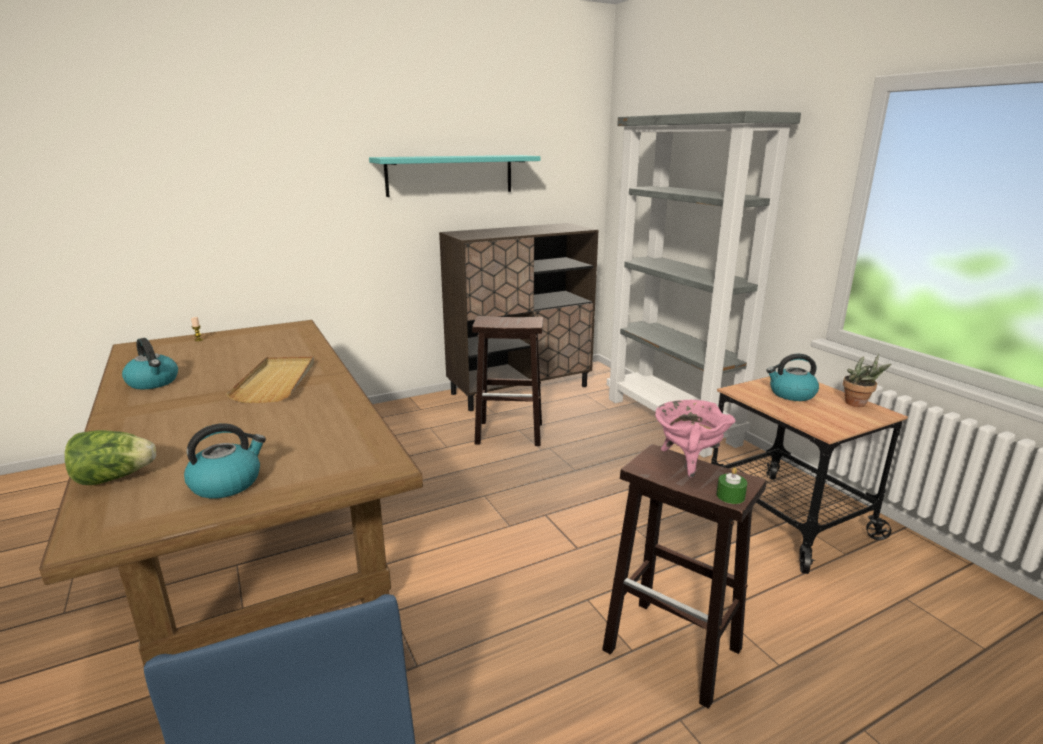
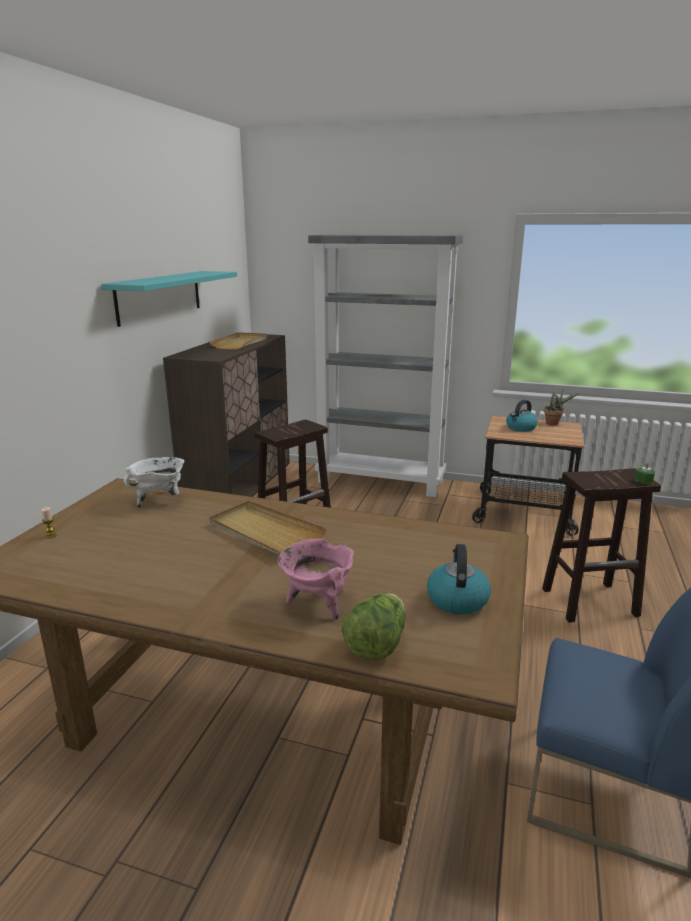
camera: 45 degrees left, 0 degrees up
kettle [122,338,178,390] -> none
pink cooking pot [655,400,735,478] -> pink cooking pot moved to [277,539,354,620]
none -> white cooking pot [124,457,184,508]
none -> beige tray [210,332,267,349]

